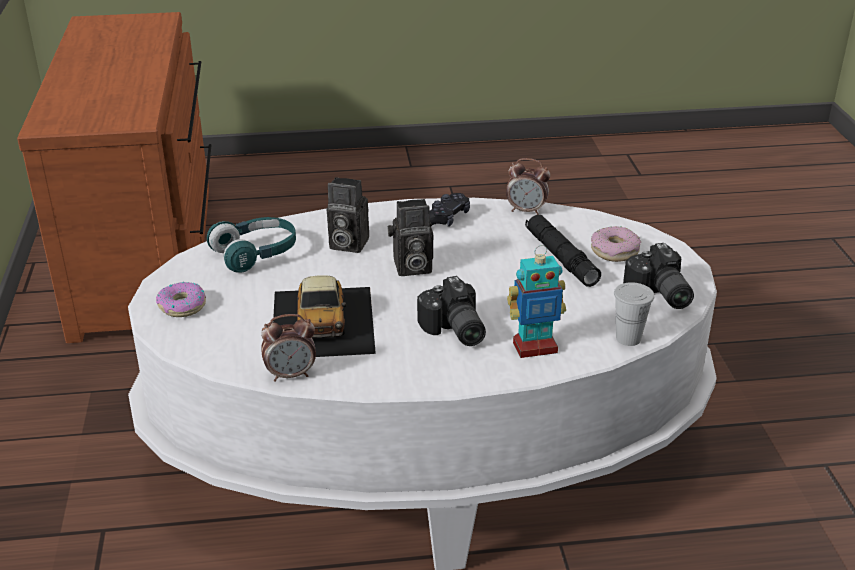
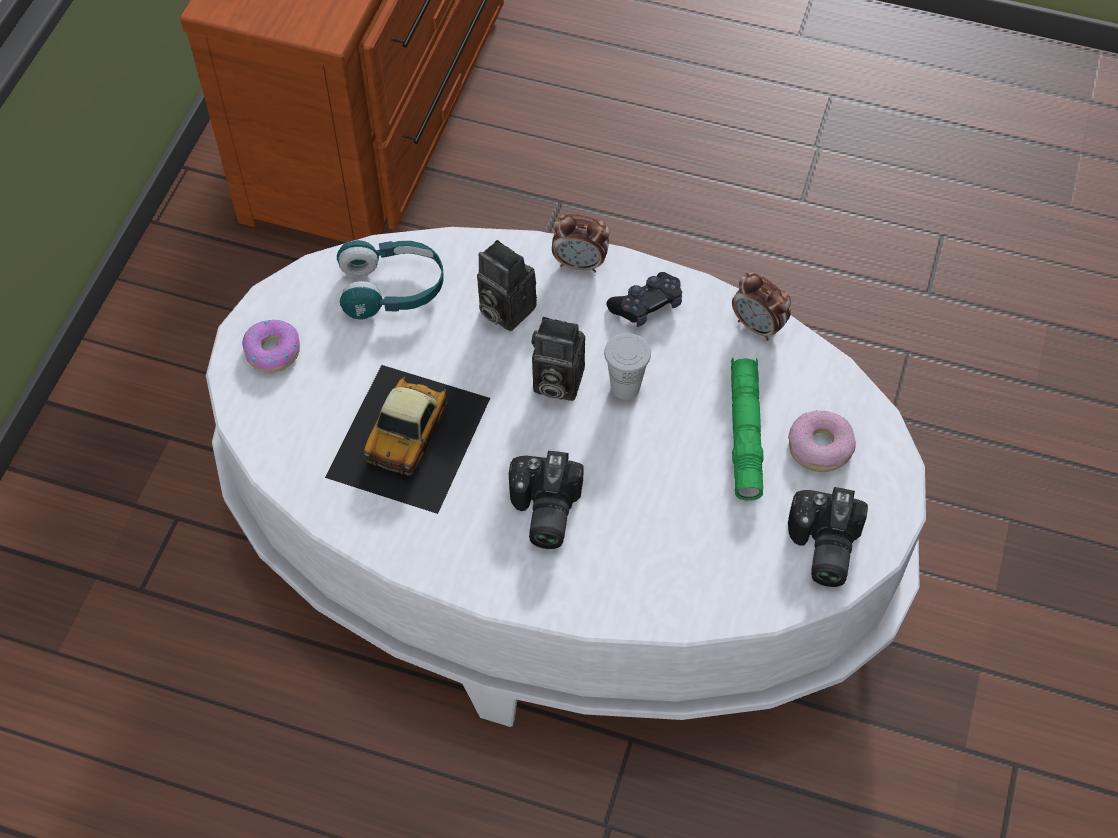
camera: 25 degrees right, 25 degrees up
alarm clock [261,314,316,382] -> alarm clock moved to [552,214,610,273]
toy robot [507,245,566,358] -> none
black flashlight [525,215,601,287] -> green flashlight [731,358,764,501]
white cup [614,282,654,346] -> white cup moved to [604,333,651,400]

